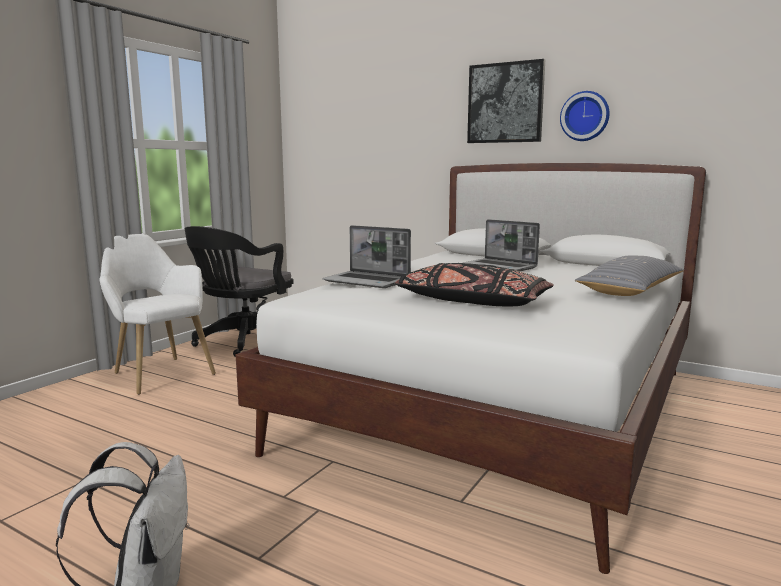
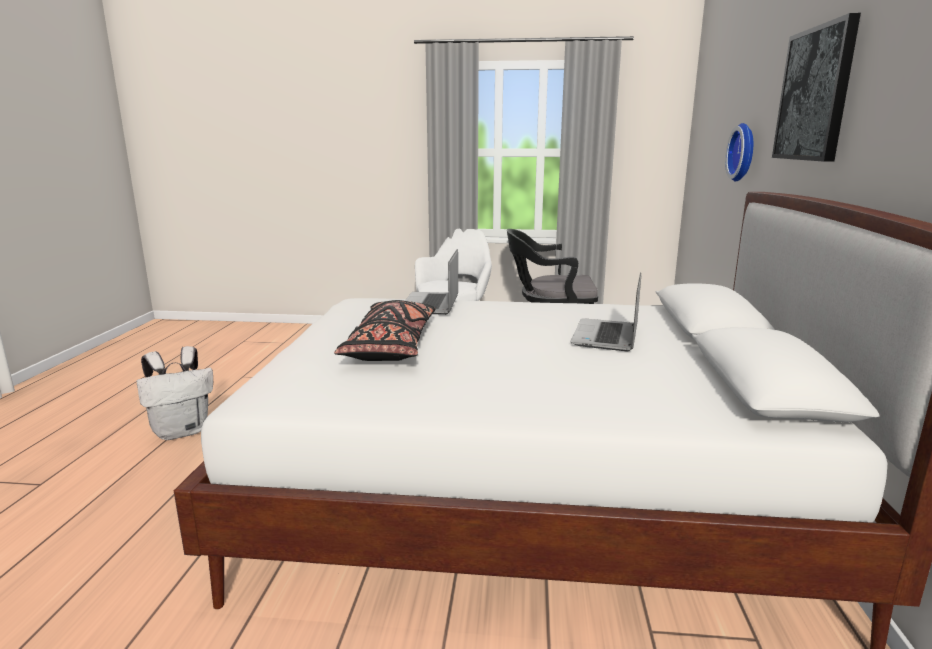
camera: 65 degrees right, 5 degrees up
wall clock [560,91,610,141] -> wall clock moved to [725,123,753,182]
grey pillow [575,255,684,296] -> none

